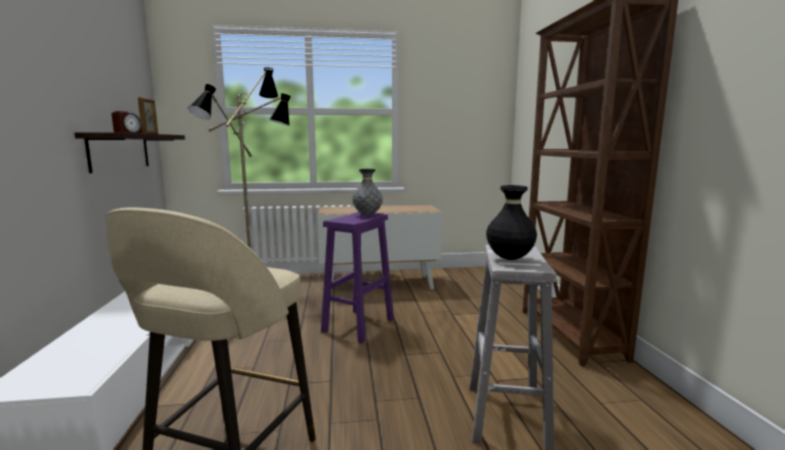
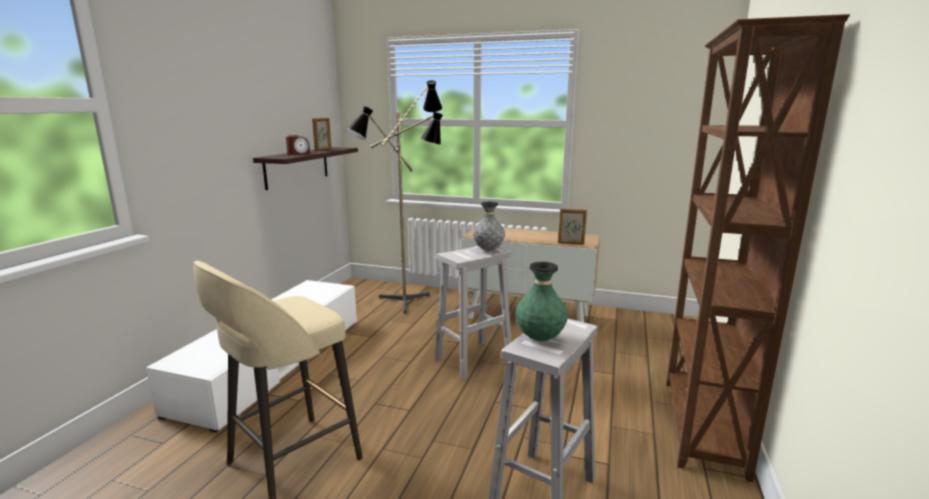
camera: 25 degrees right, 5 degrees up
purple stool [321,212,394,343] -> white stool [435,246,512,380]
black vase [486,185,537,260] -> green vase [516,262,568,341]
none -> picture frame [558,209,587,245]

